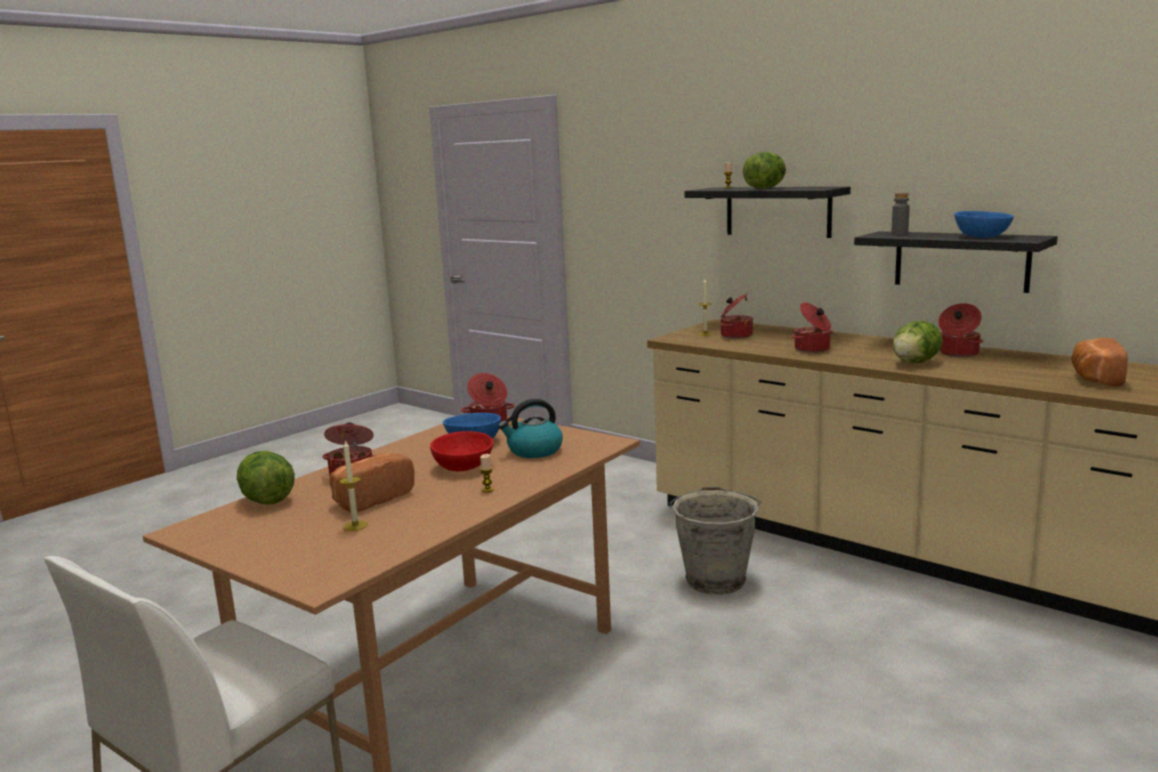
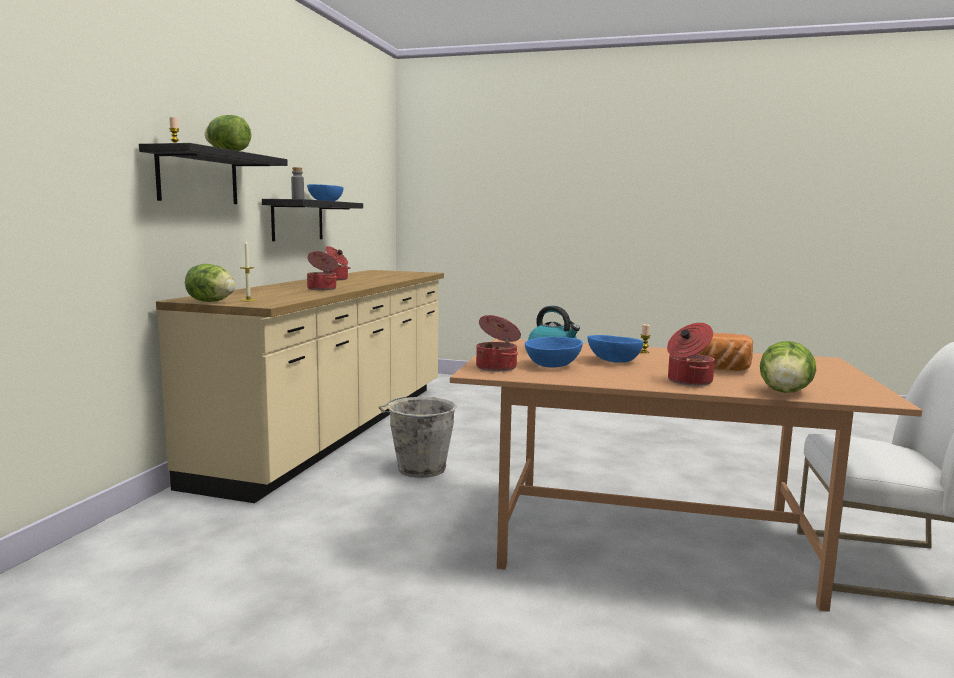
camera: 115 degrees left, 5 degrees down
candle [339,440,368,531] -> none
red bowl [430,431,494,471] -> blue bowl [587,335,644,363]
cooking pot [720,293,753,339] -> none
lettuce [893,321,943,363] -> lettuce moved to [185,264,236,302]
bread [1071,338,1128,387] -> none

